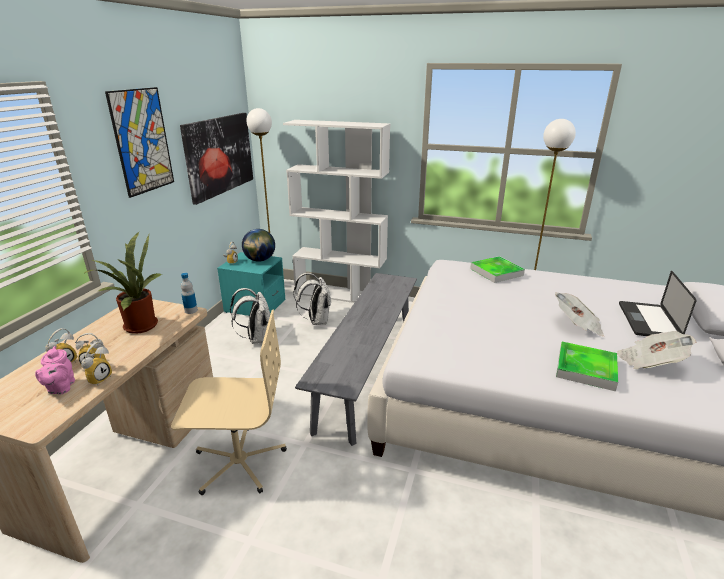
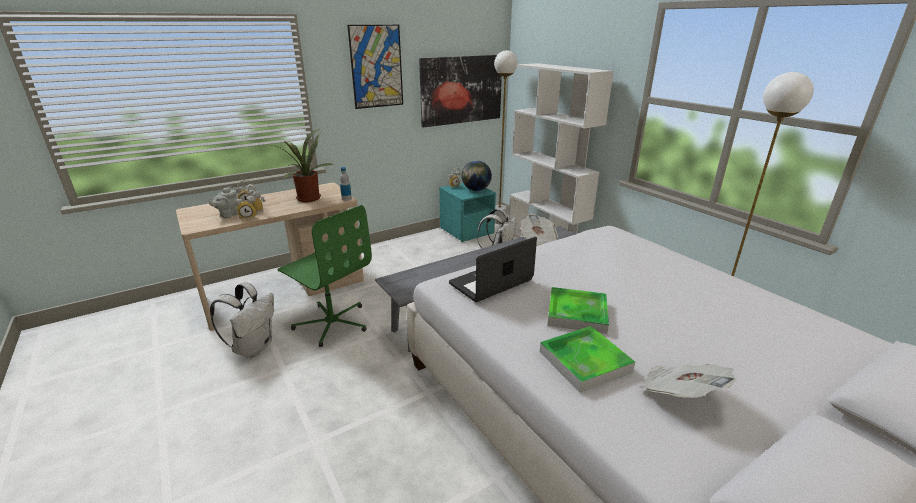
camera: 40 degrees right, 0 degrees up
pink teapot [35,346,75,394] -> grey teapot [208,187,238,218]
beige office chair [171,310,287,495] -> green office chair [278,205,372,347]
white backpack [230,288,270,344] -> white backpack moved to [210,282,274,358]
tray [470,256,525,283] -> tray moved to [547,287,609,334]
newspaper [555,292,604,336] -> newspaper moved to [521,214,559,246]
laptop [619,271,696,336] -> laptop moved to [449,237,537,302]

